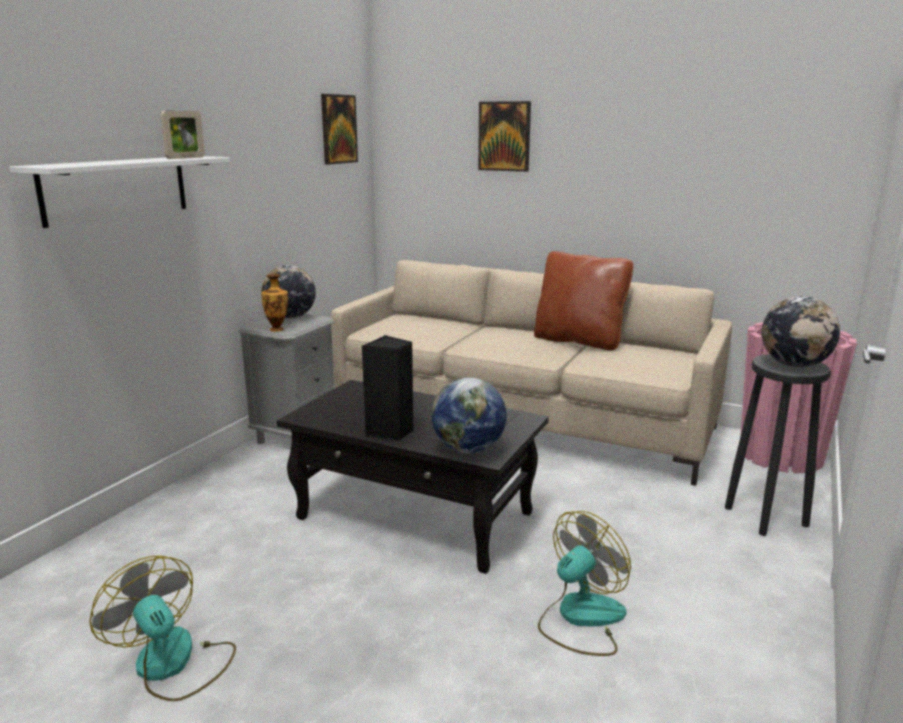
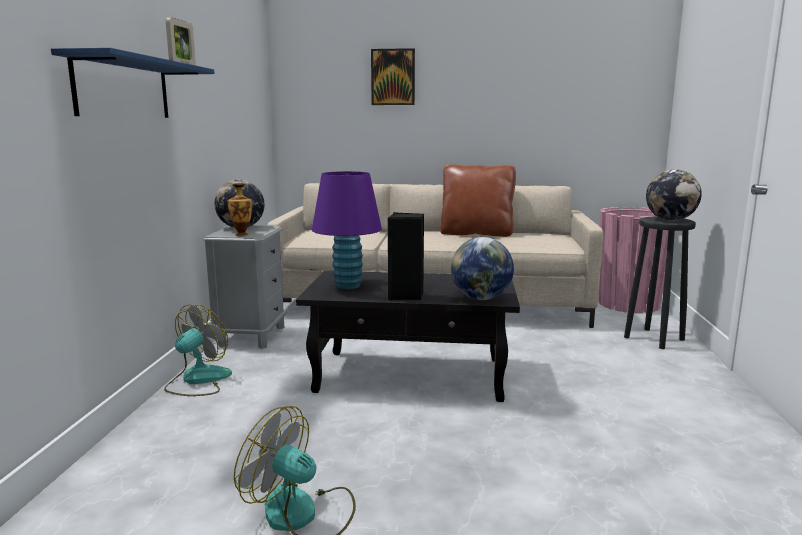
camera: 20 degrees left, 5 degrees down
white shelf [9,156,230,228] -> blue shelf [51,47,214,118]
picture [321,94,358,165] -> none
fan [538,511,631,656] -> fan moved to [164,304,232,396]
none -> purple table lamp [312,171,382,290]

